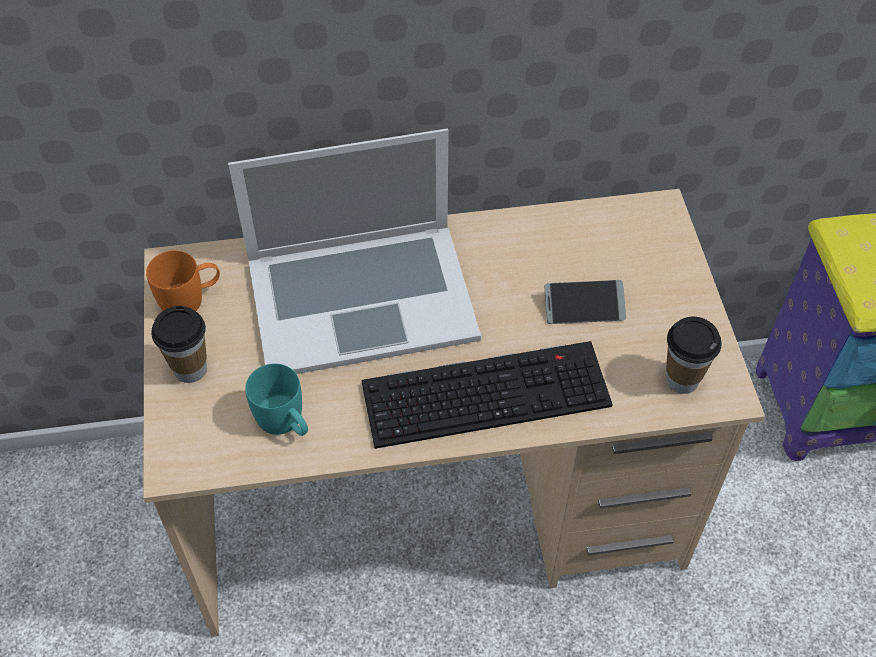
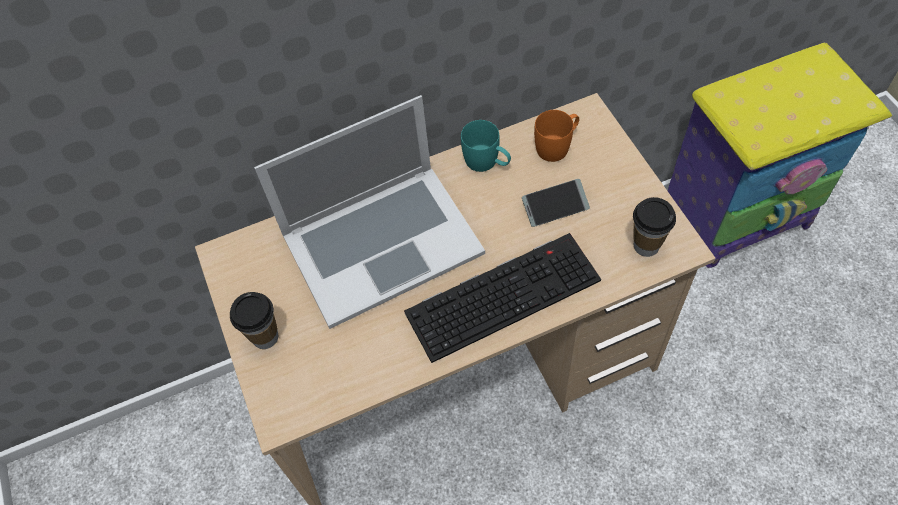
camera: 10 degrees left, 5 degrees up
orange mug [146,250,220,311] -> orange mug moved to [534,110,579,162]
turquoise mug [245,363,308,436] -> turquoise mug moved to [461,120,511,172]

